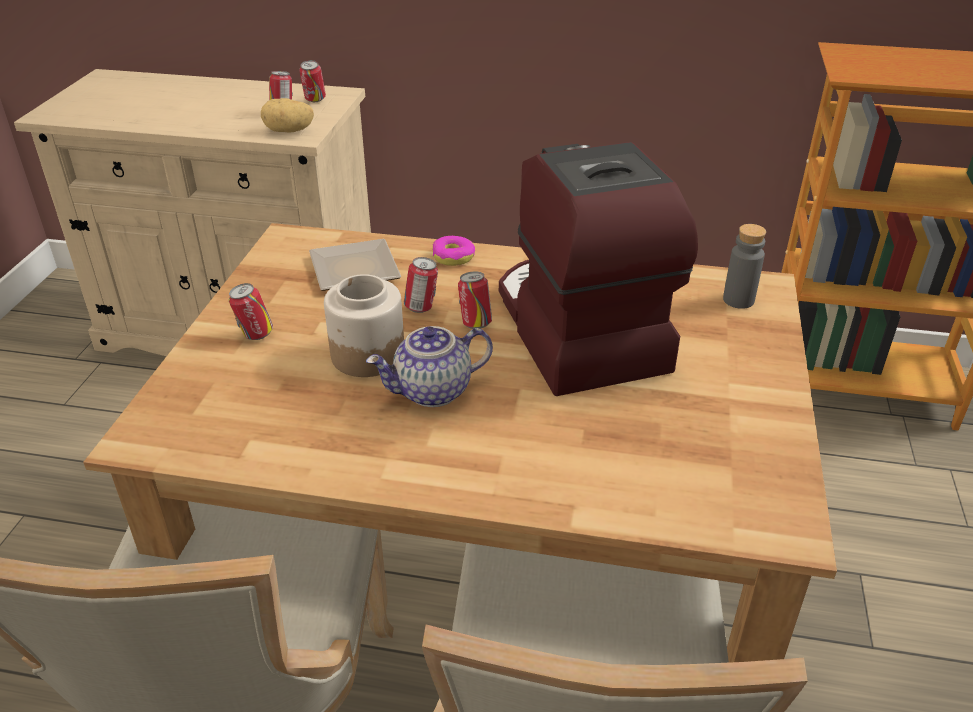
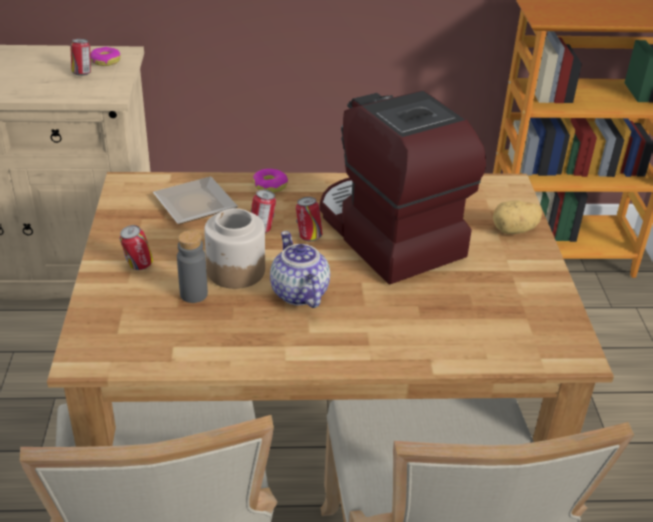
camera: 15 degrees left, 0 degrees up
potato [261,98,314,133] -> potato moved to [493,201,542,234]
can [299,60,326,102] -> donut [90,47,121,66]
teapot [366,326,493,407] -> teapot turned 105 degrees clockwise [270,231,330,308]
grey bottle [723,224,766,309] -> grey bottle moved to [177,230,208,303]

